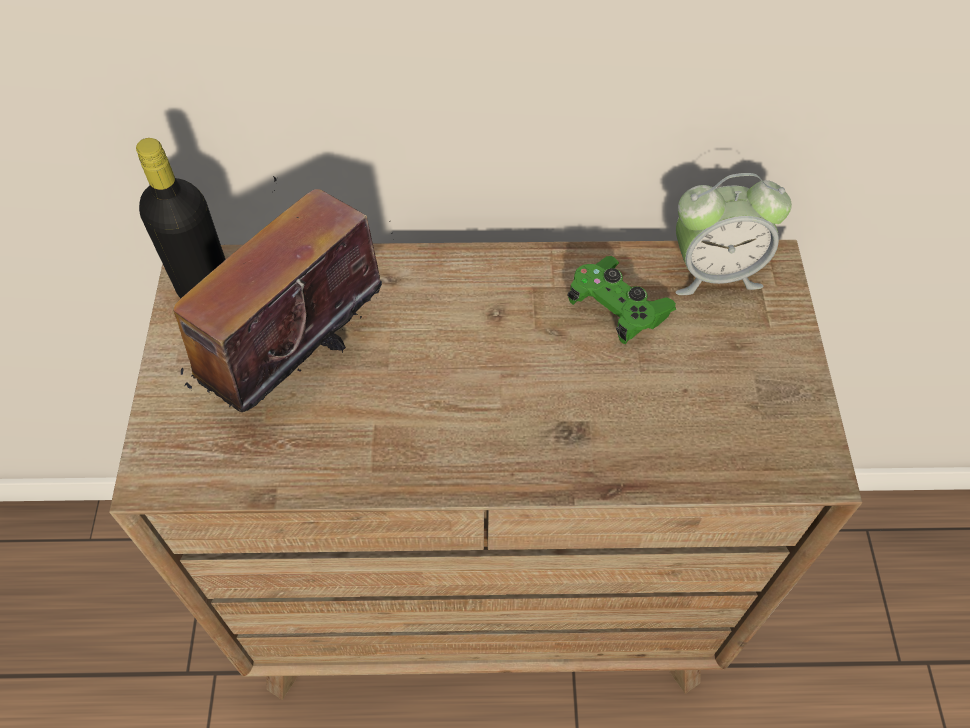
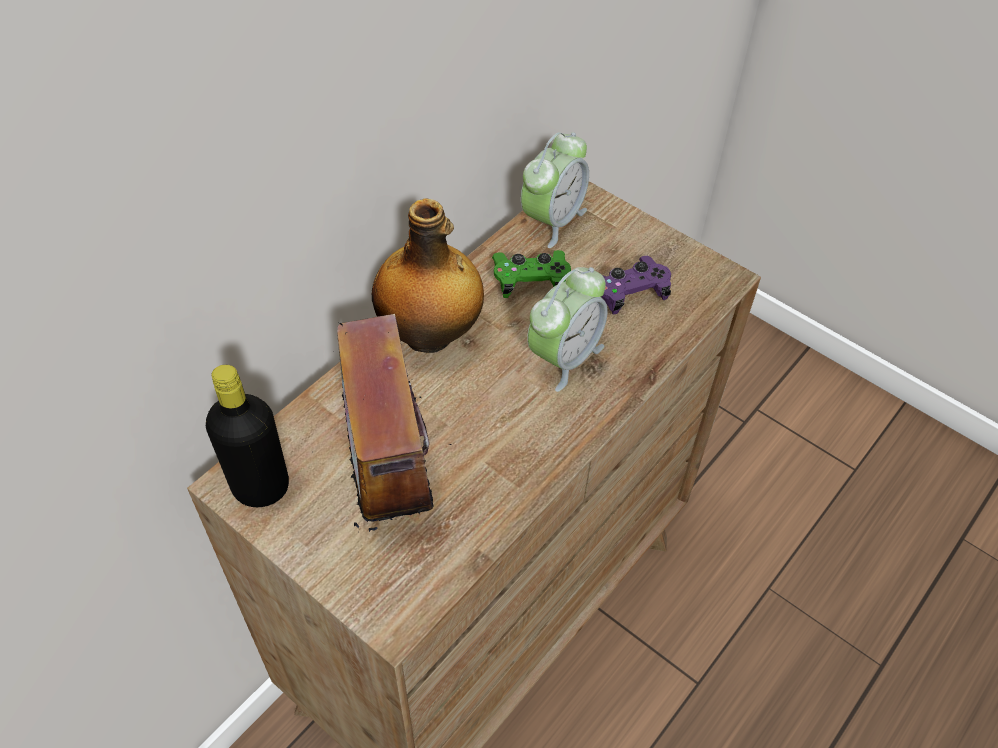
camera: 50 degrees left, 5 degrees down
none -> bottle [371,199,484,353]
none -> alarm clock [527,267,608,392]
none -> purple game controller [601,256,671,314]

